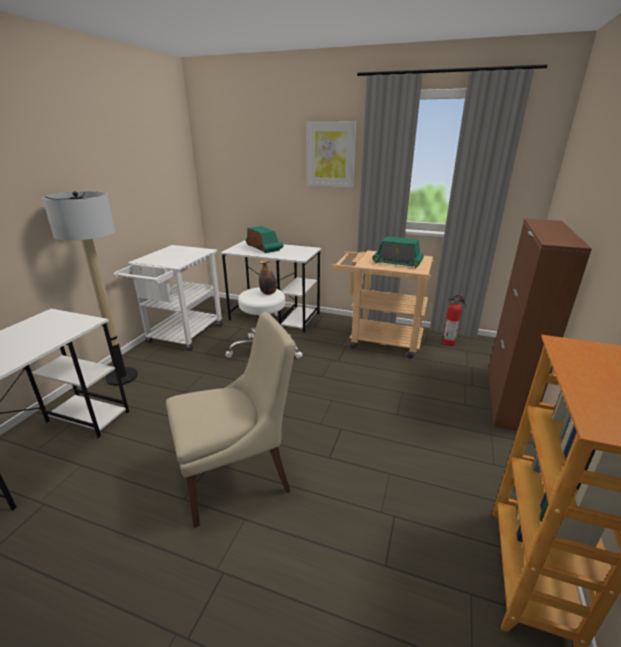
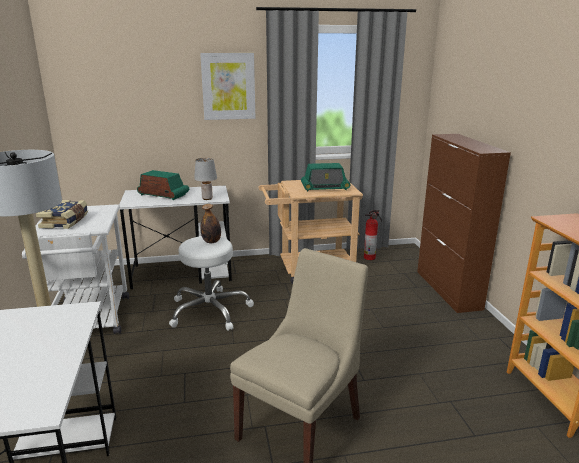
camera: 30 degrees left, 5 degrees down
none -> book [36,200,88,229]
none -> grey table lamp [194,158,217,200]

